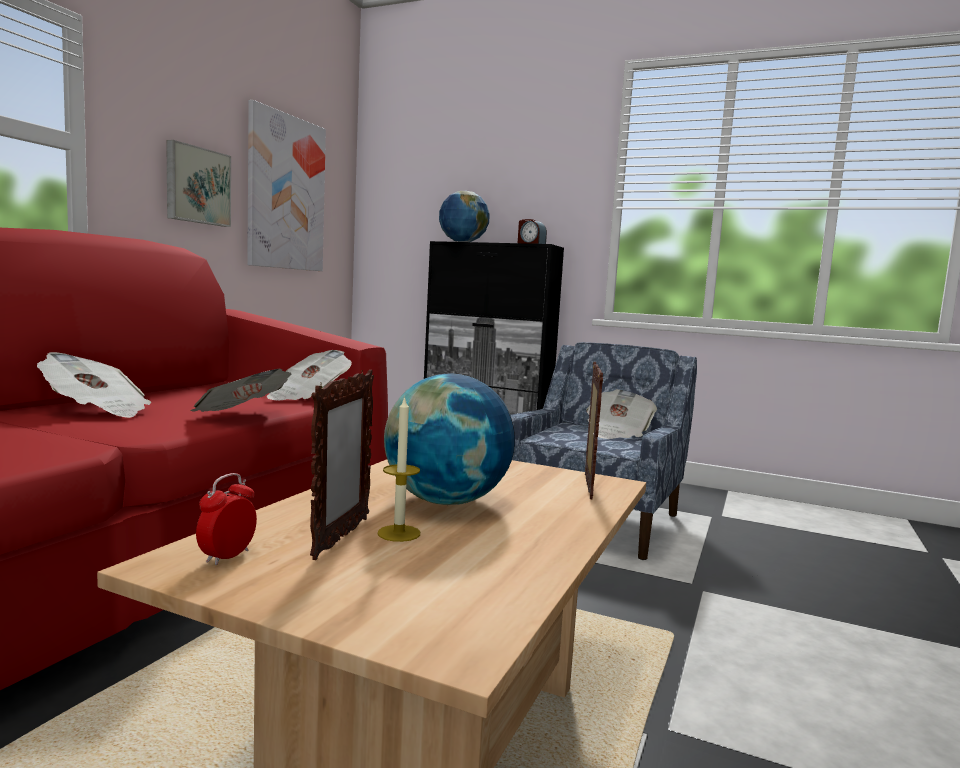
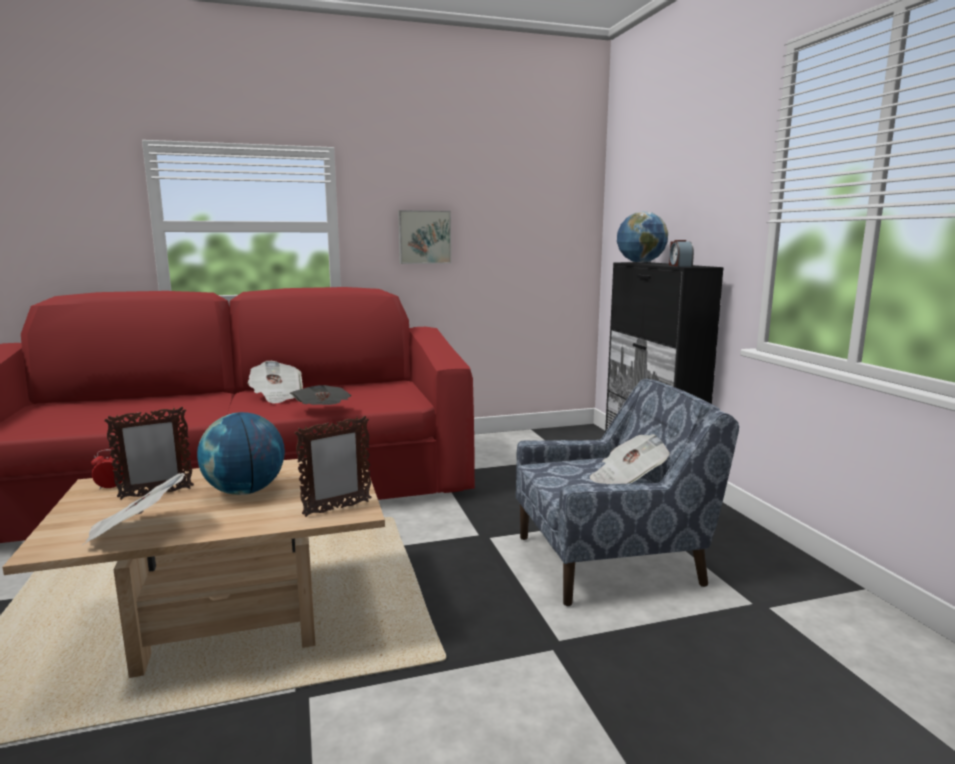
camera: 50 degrees right, 5 degrees up
picture [247,100,326,271] -> none
newspaper [267,350,352,400] -> newspaper moved to [83,472,185,545]
candle [377,396,420,542] -> none

